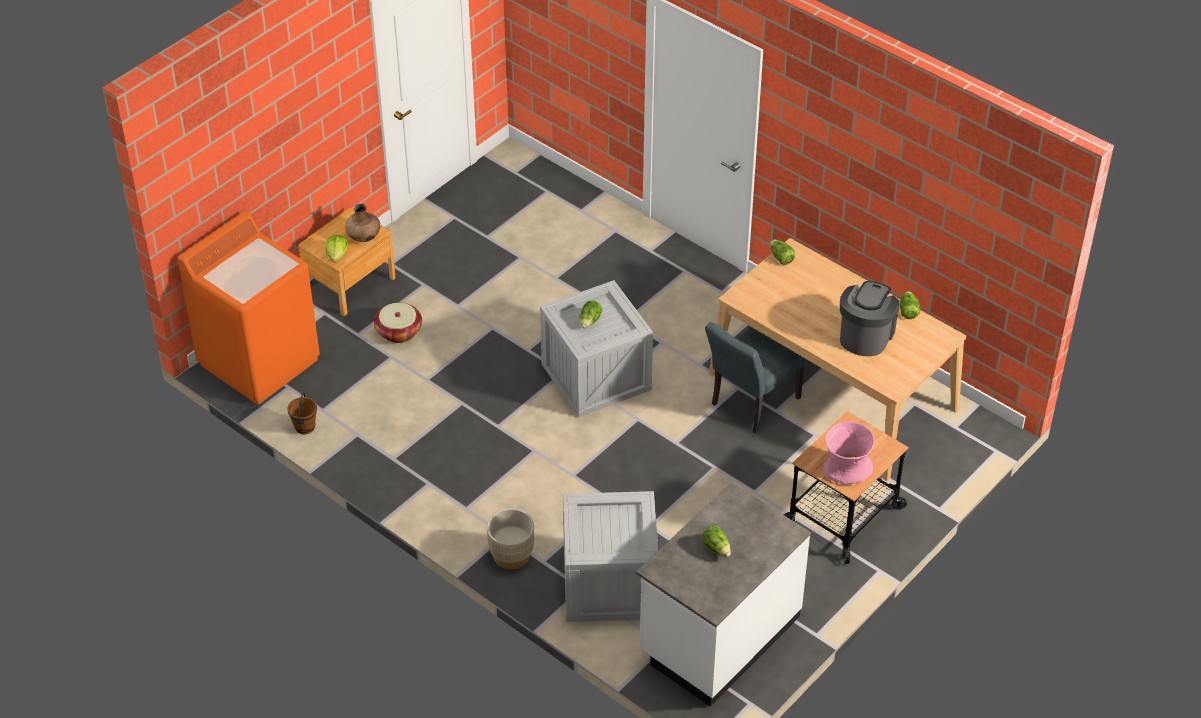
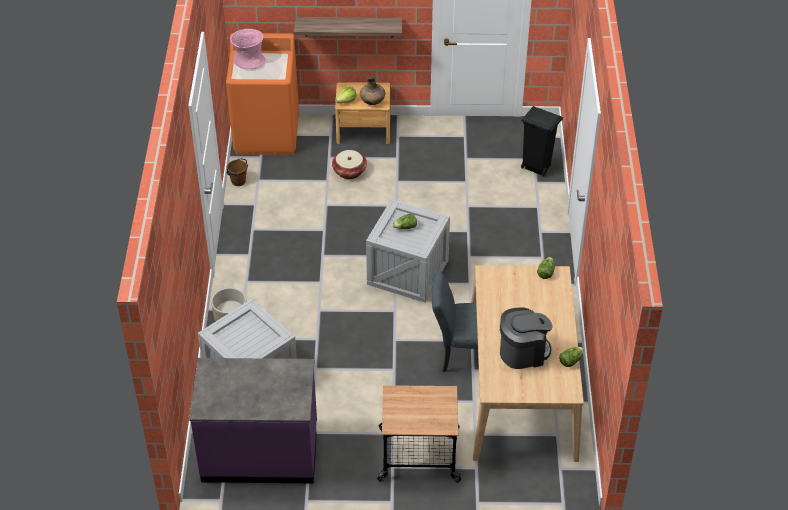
camera: 50 degrees right, 0 degrees up
white counter [636,483,811,707] -> purple counter [189,358,317,483]
lettuce [702,525,731,557] -> none
pink vase [824,421,875,484] -> pink vase moved to [230,29,266,69]
none -> shelf [294,17,402,37]
none -> black trash can [521,106,563,177]

